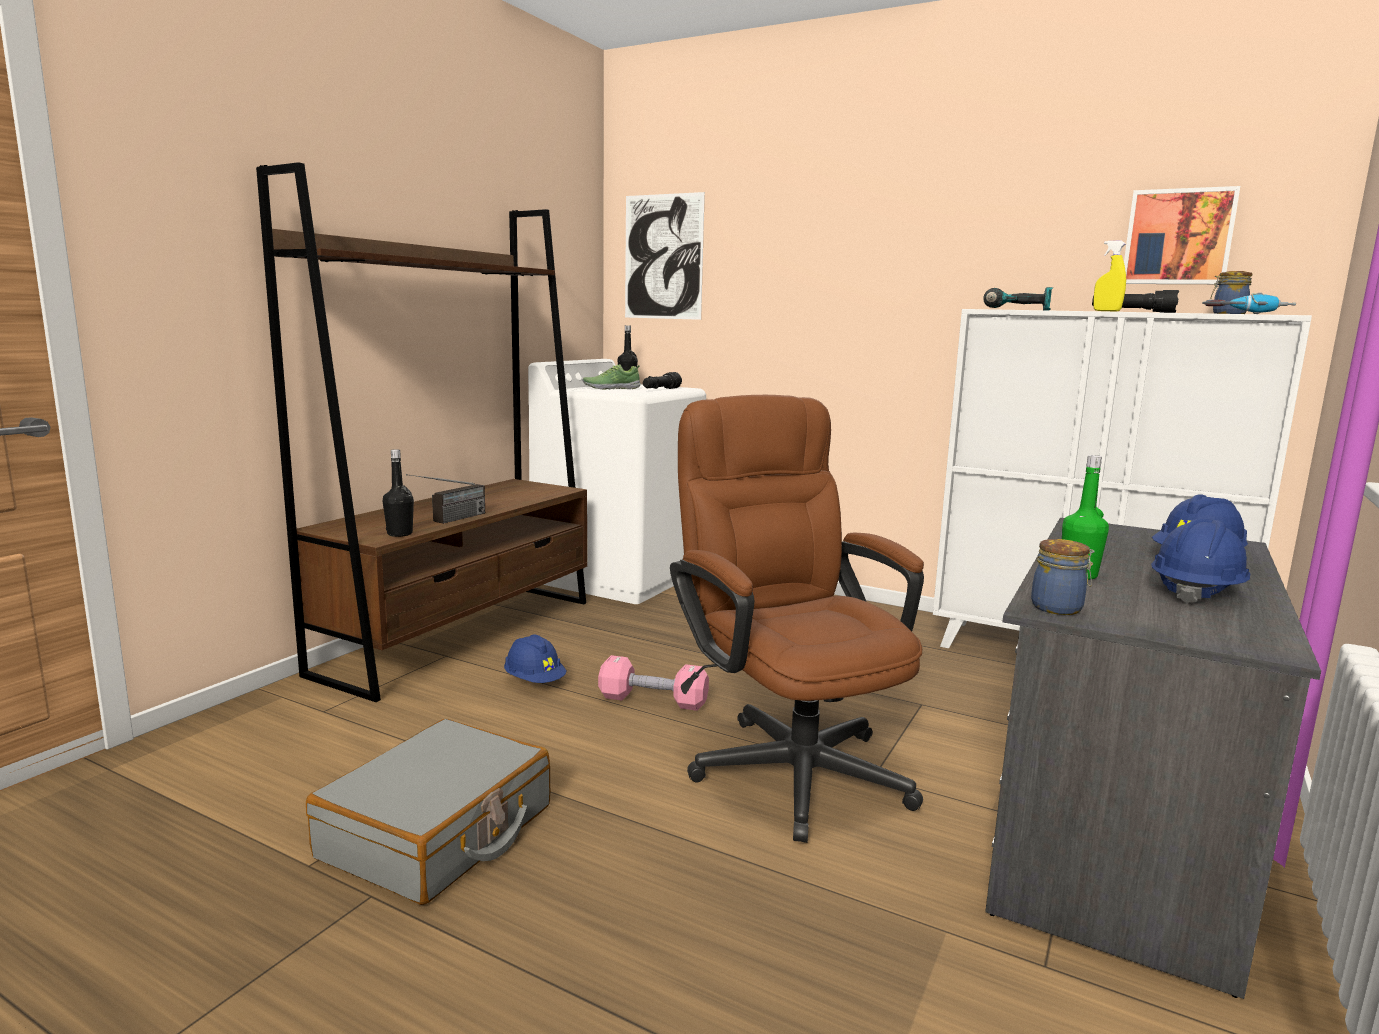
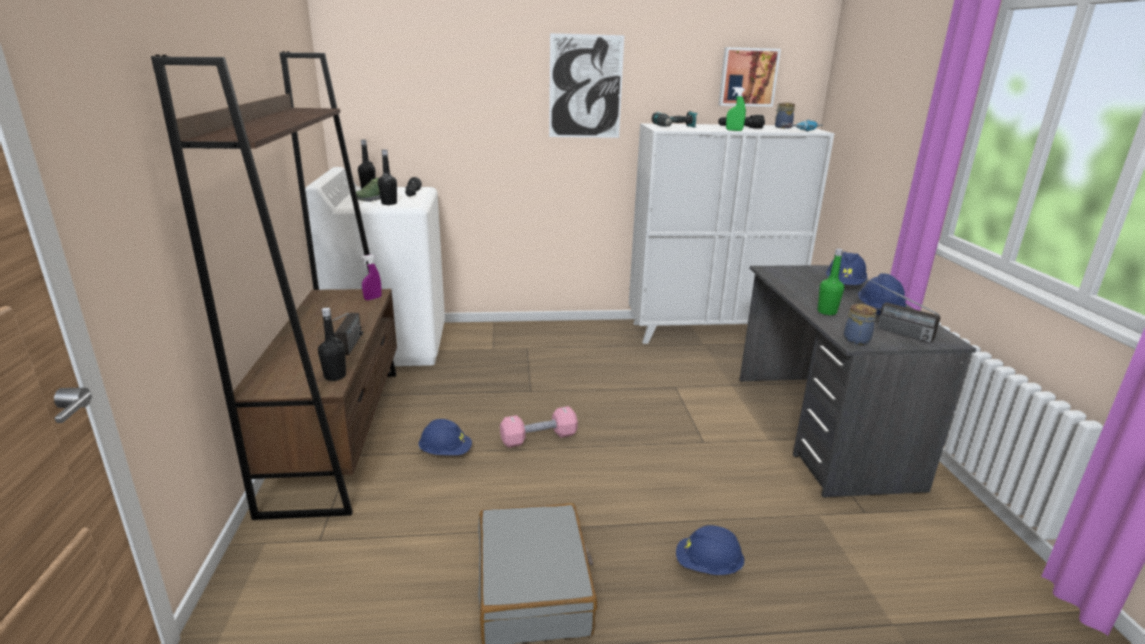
camera: 35 degrees left, 10 degrees up
picture [625,192,705,320] -> picture moved to [549,33,624,138]
brown office chair [670,395,924,843] -> none
yellow spray bottle [1093,241,1126,311] -> green spray bottle [726,87,746,131]
none -> purple spray bottle [361,254,382,301]
none -> black bottle [378,149,397,205]
none -> blue hard hat [676,525,745,575]
none -> radio [862,276,941,343]

